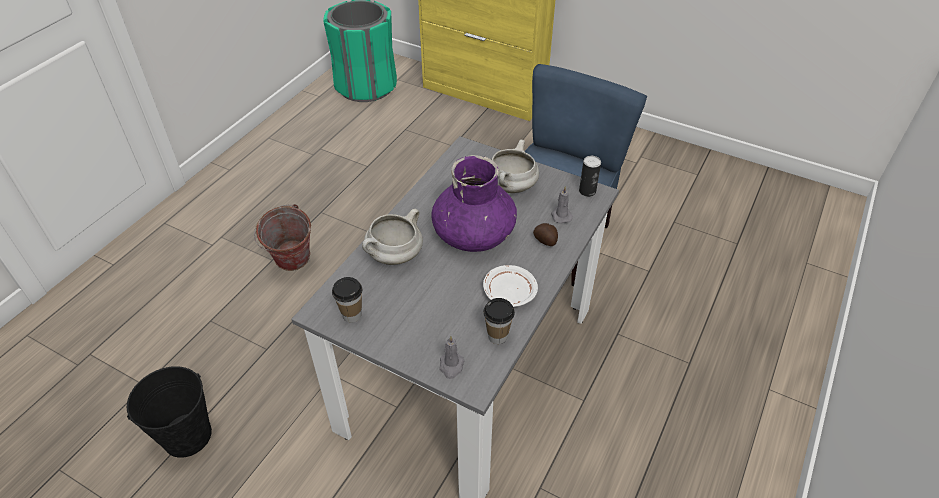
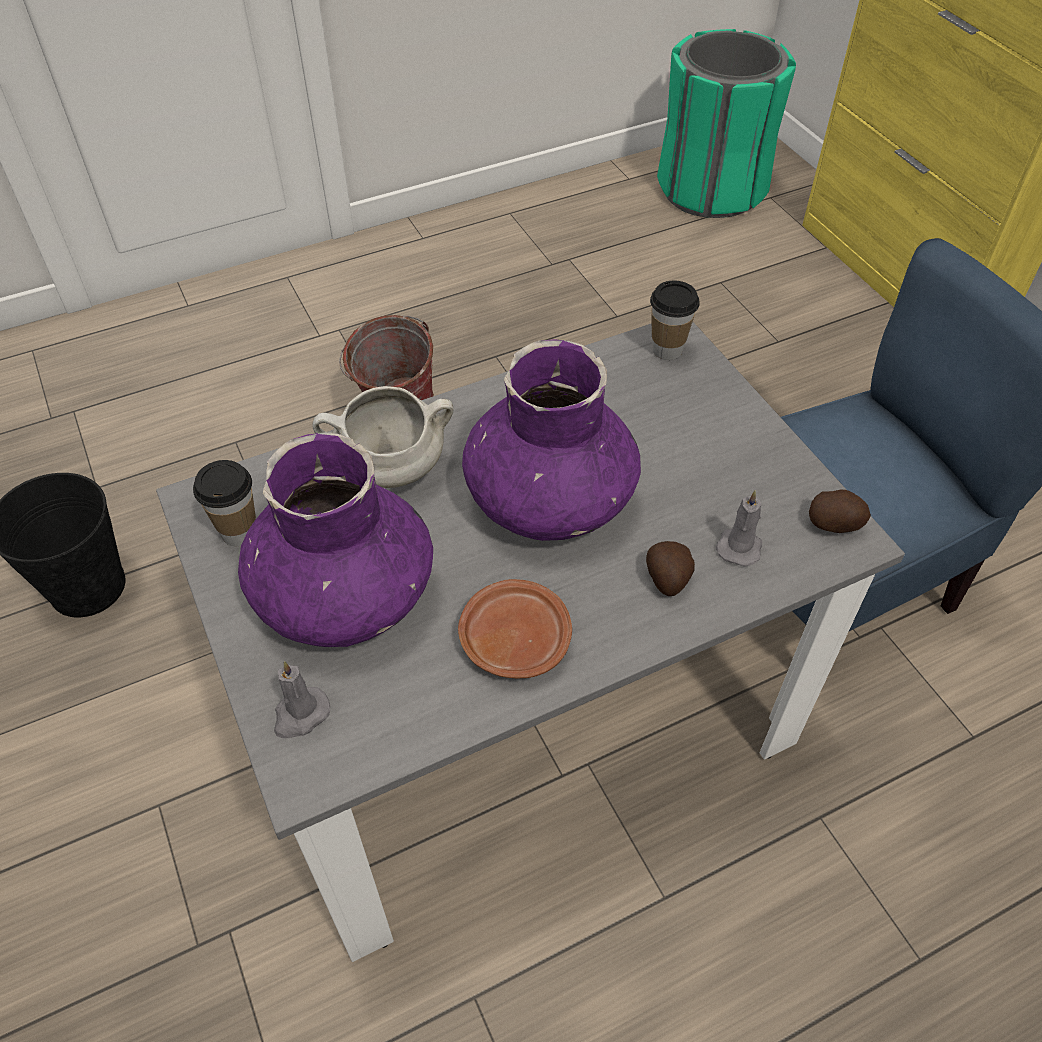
camera: 35 degrees right, 5 degrees up
white plate [483,265,538,307] -> brown plate [458,579,572,678]
cup [483,298,515,344] -> cup moved to [650,281,700,360]
white cooking pot [491,140,539,193] -> none
can [579,156,601,197] -> potato [809,490,871,533]
none -> purple vase [238,433,433,647]

